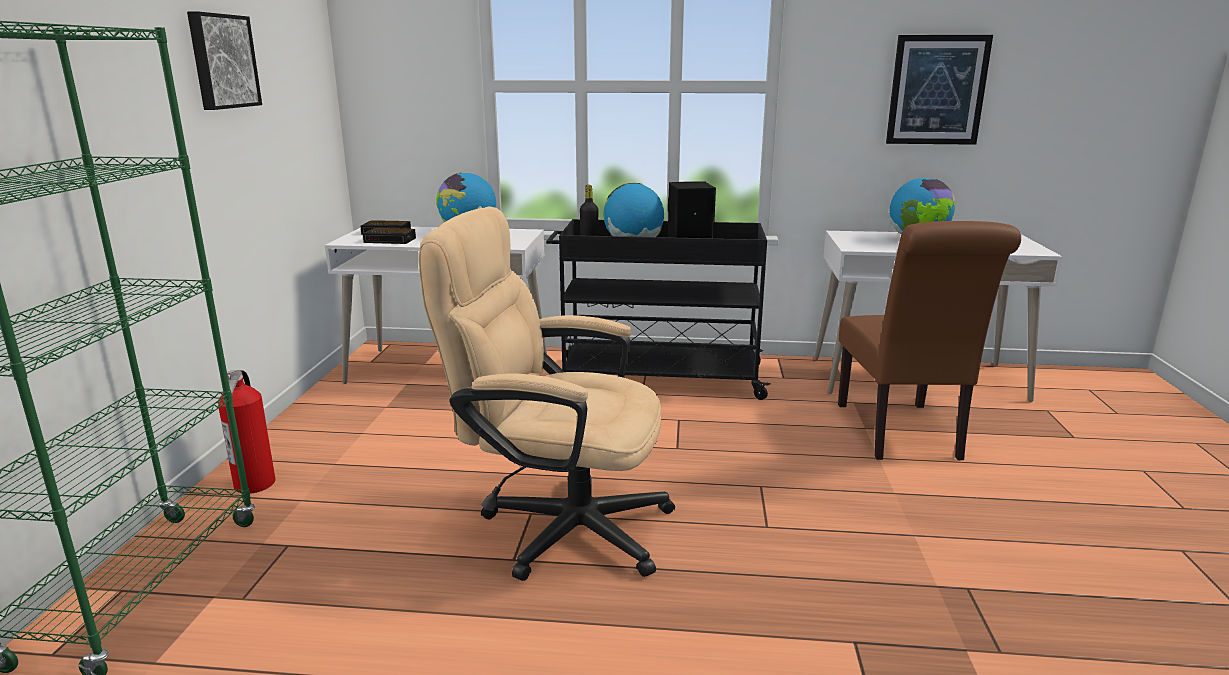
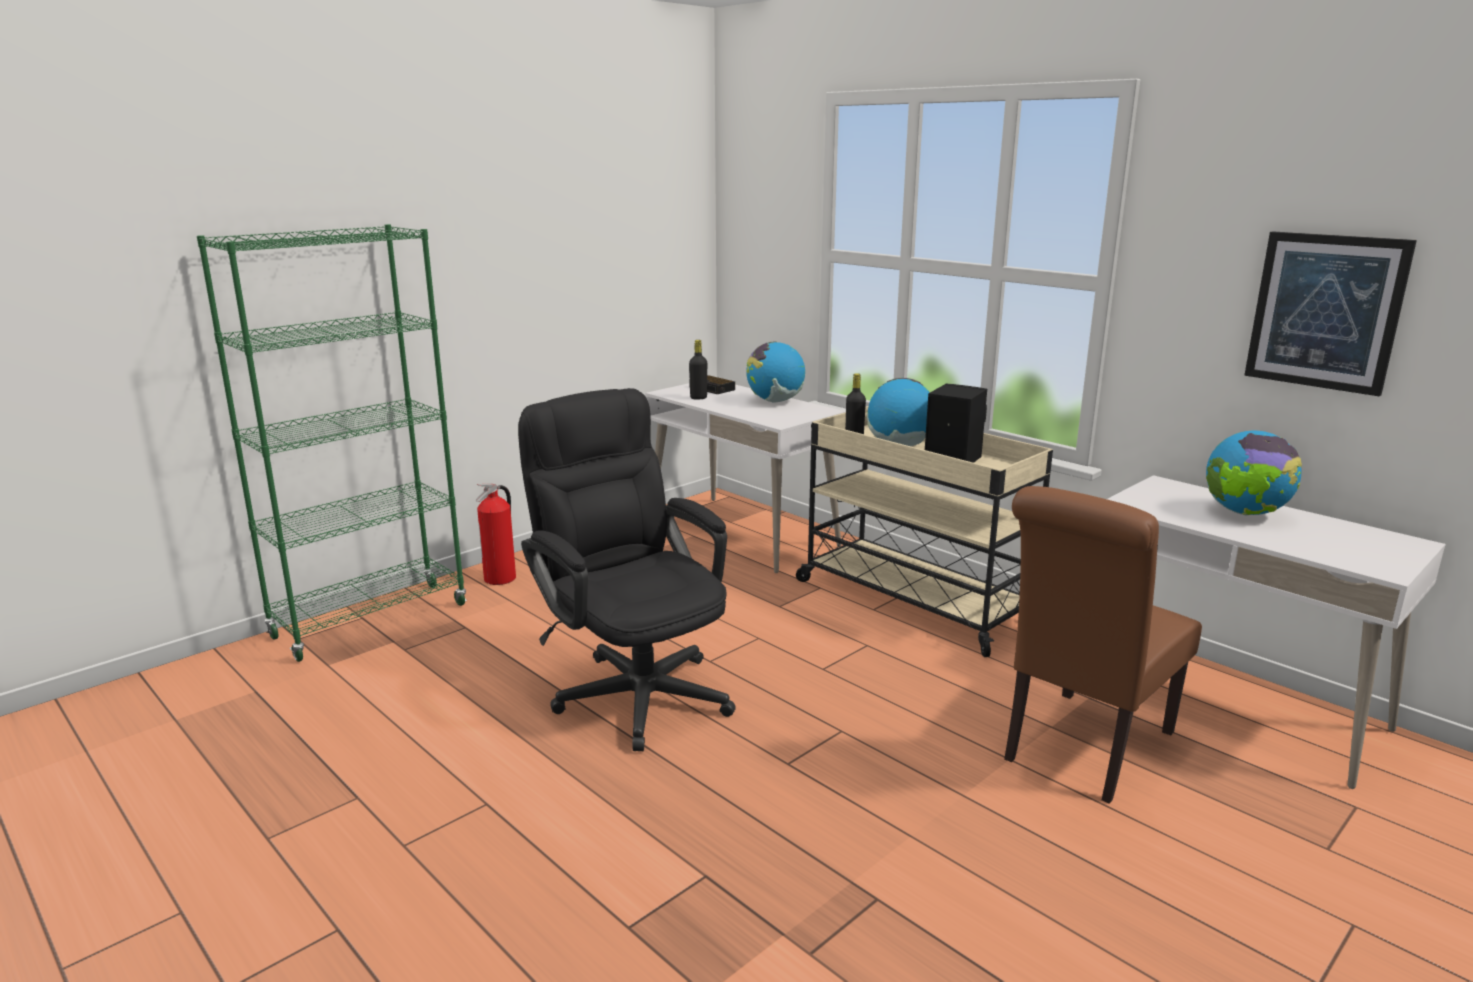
camera: 40 degrees right, 0 degrees up
picture [187,11,262,110] -> none
alarm clock [363,228,416,244] -> black bottle [689,340,707,400]
beige office chair [418,207,675,581] -> black office chair [518,388,736,751]
black cart [546,219,771,400] -> beige cart [796,406,1053,657]

